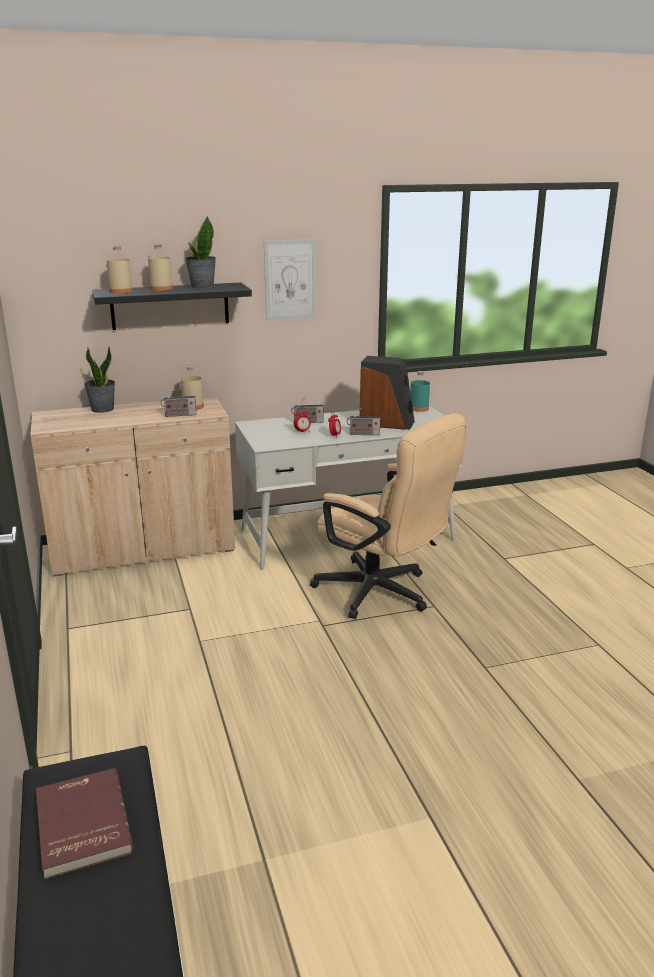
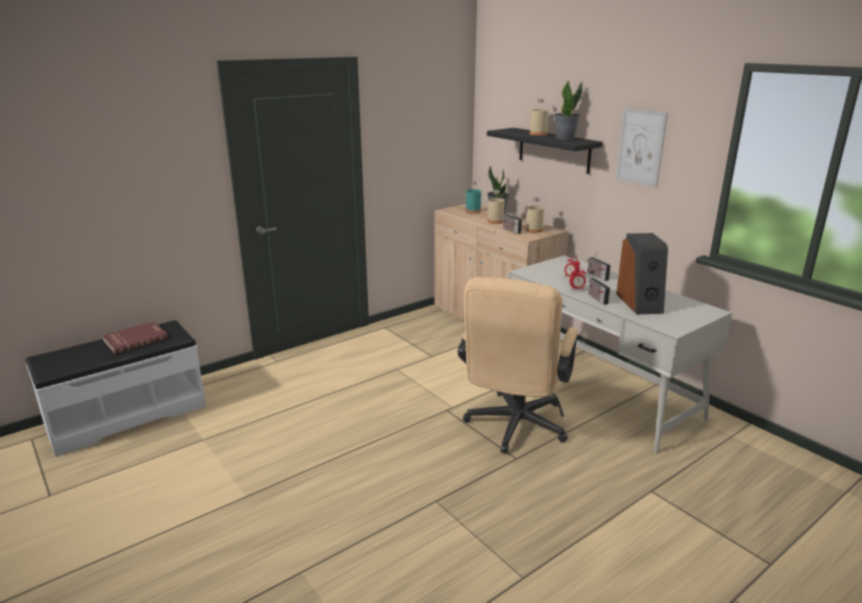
camera: 70 degrees right, 0 degrees up
beige bottle [107,246,133,294] -> beige bottle moved to [488,190,505,224]
turquoise bottle [410,371,430,412] -> turquoise bottle moved to [466,181,481,214]

